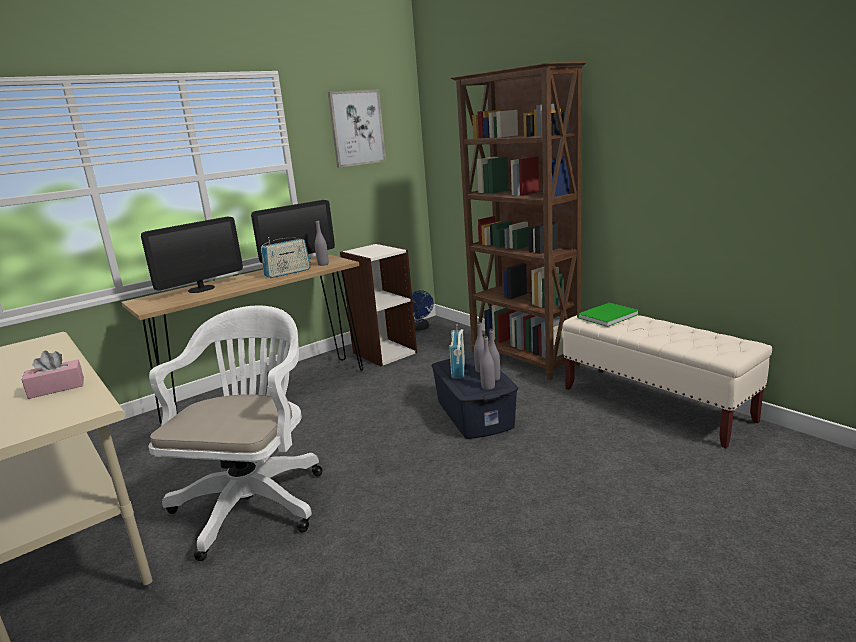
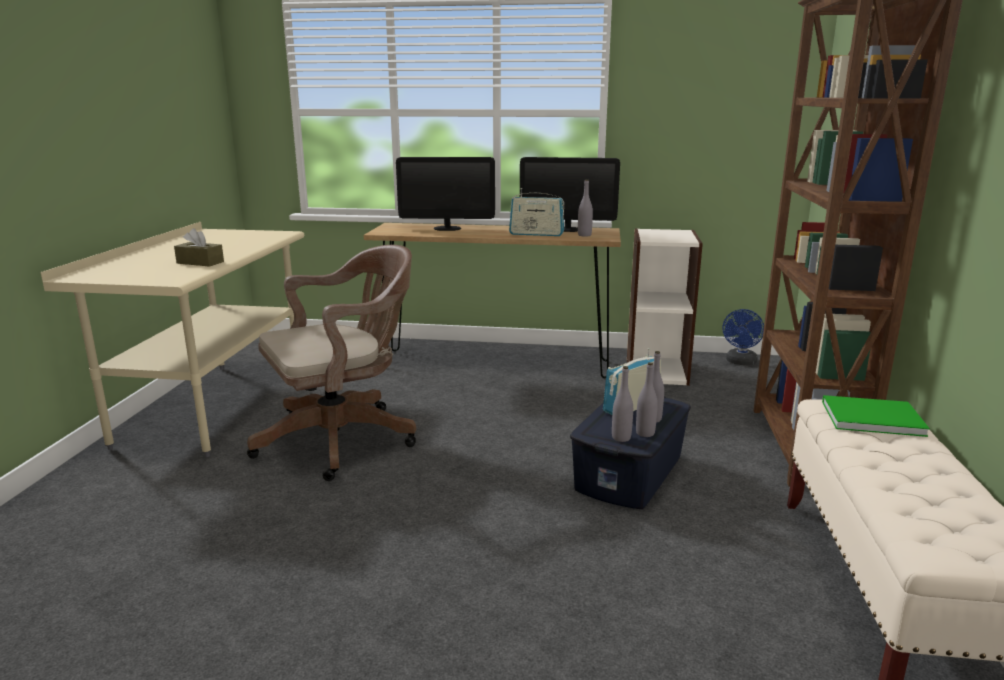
camera: 45 degrees right, 0 degrees up
pink tissue box [22,351,84,399] -> brown tissue box [174,228,224,267]
white office chair [148,305,323,561] -> brown office chair [247,245,416,481]
picture [328,89,386,168] -> none

